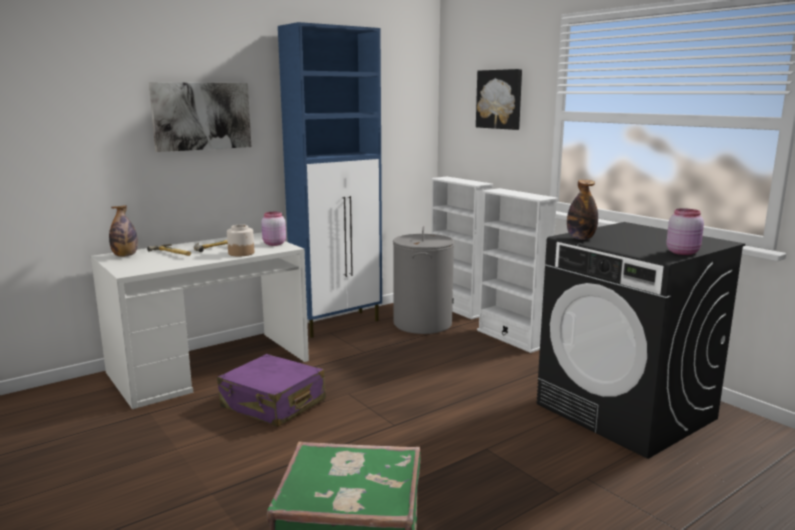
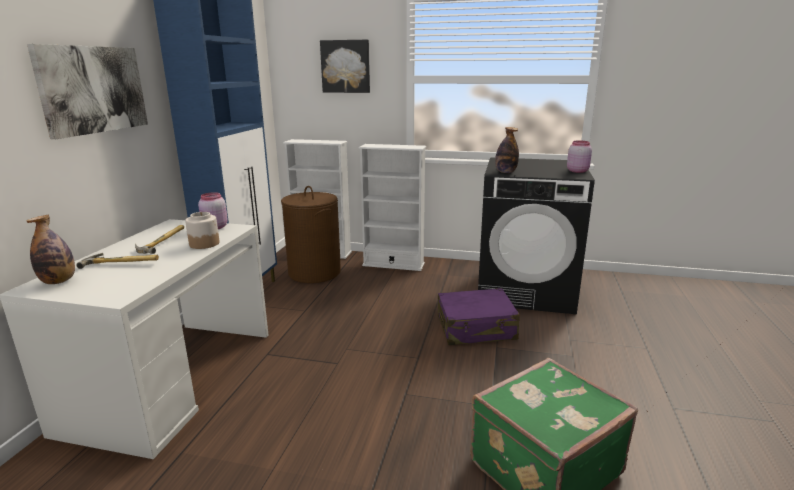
camera: 40 degrees left, 5 degrees up
purple suitcase [217,354,326,427] -> purple suitcase moved to [438,288,520,345]
grey laundry basket [393,226,454,334] -> brown laundry basket [281,186,341,283]

